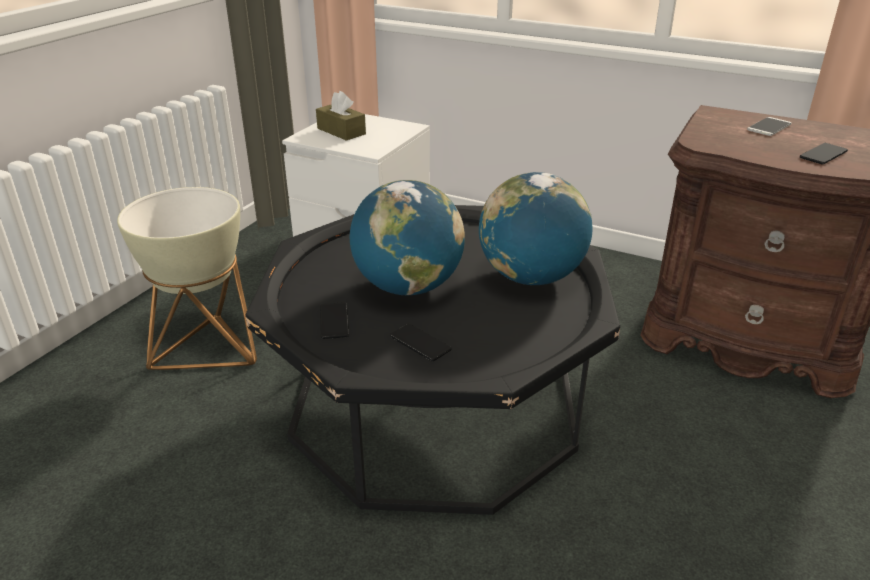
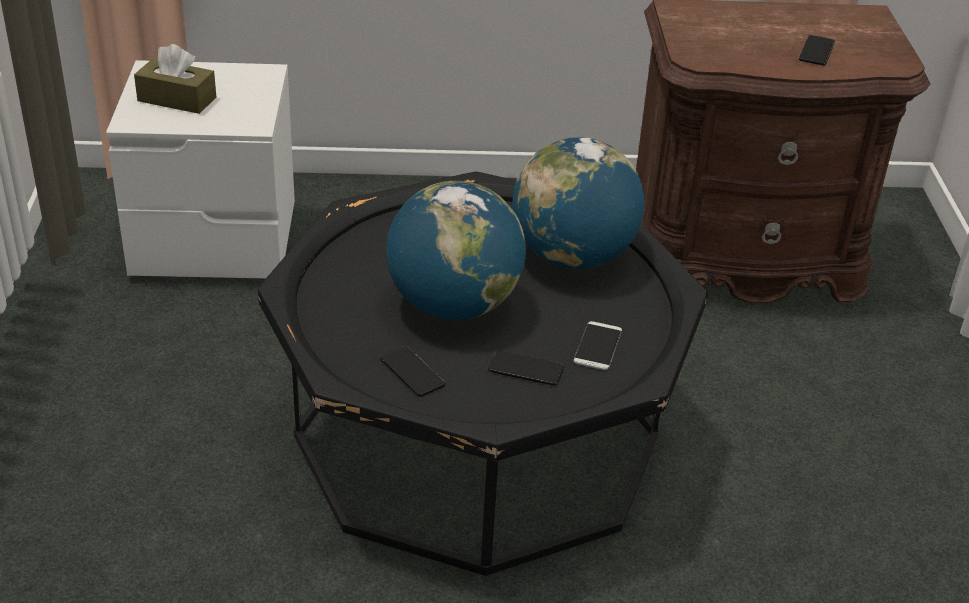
camera: 30 degrees left, 5 degrees up
planter [117,187,257,370] -> none
phone [747,117,792,136] -> phone moved to [574,321,622,370]

